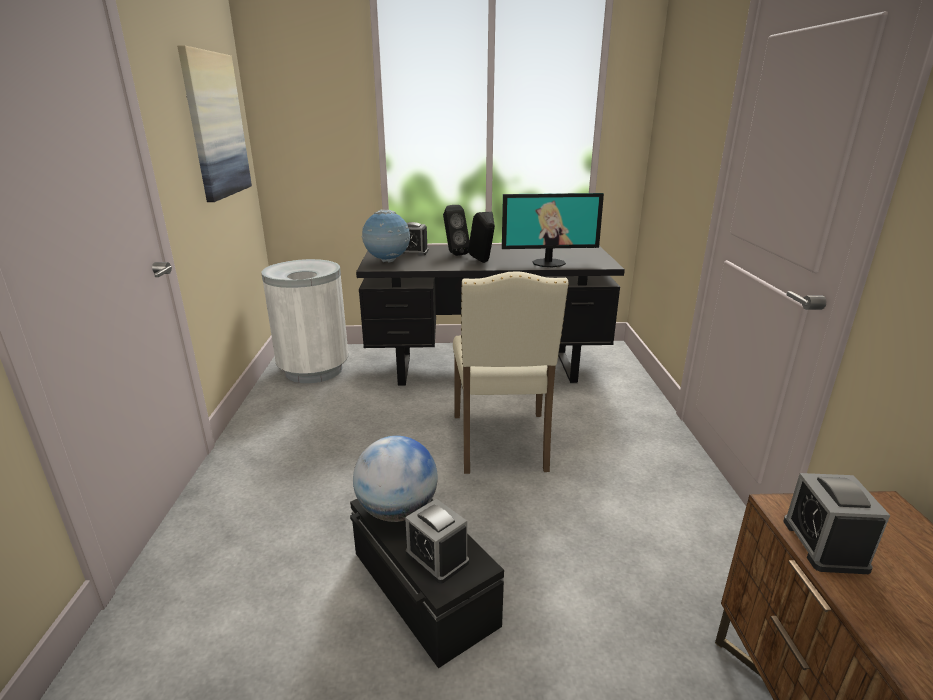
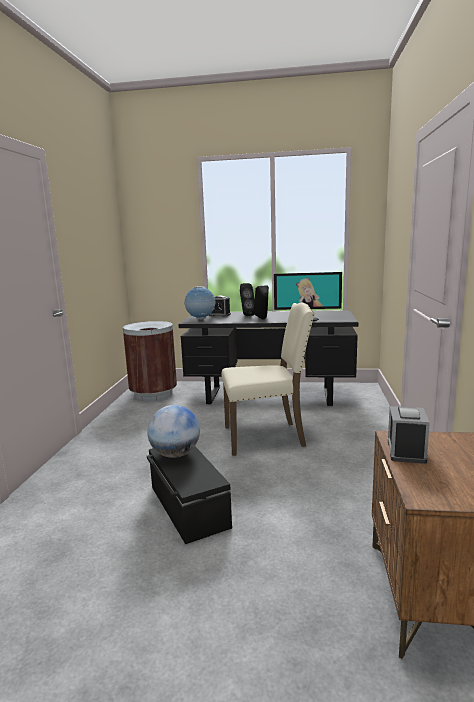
camera: 10 degrees right, 10 degrees down
picture [177,45,252,202] -> none
white trash can [261,259,349,383] -> brown trash can [123,321,177,401]
alarm clock [405,499,469,584] -> none
beige chair [453,271,569,474] -> beige chair turned 105 degrees counterclockwise [221,303,315,456]

